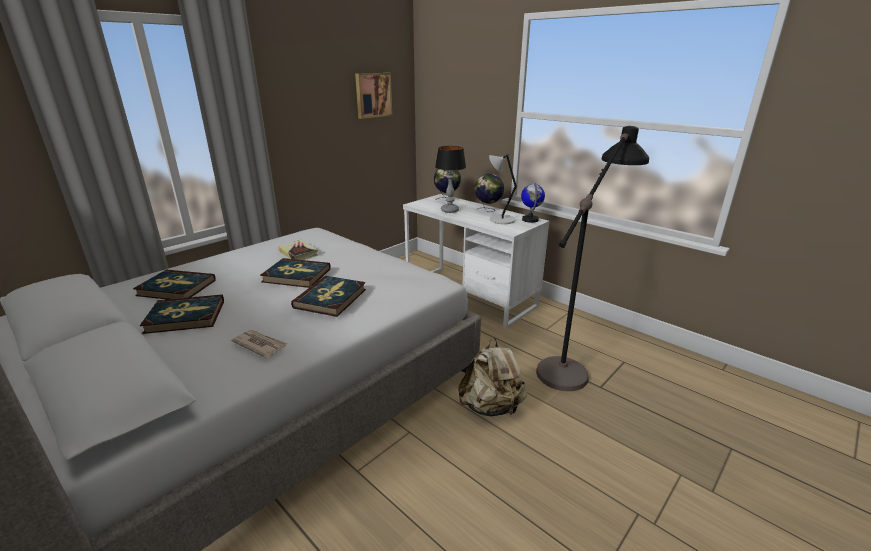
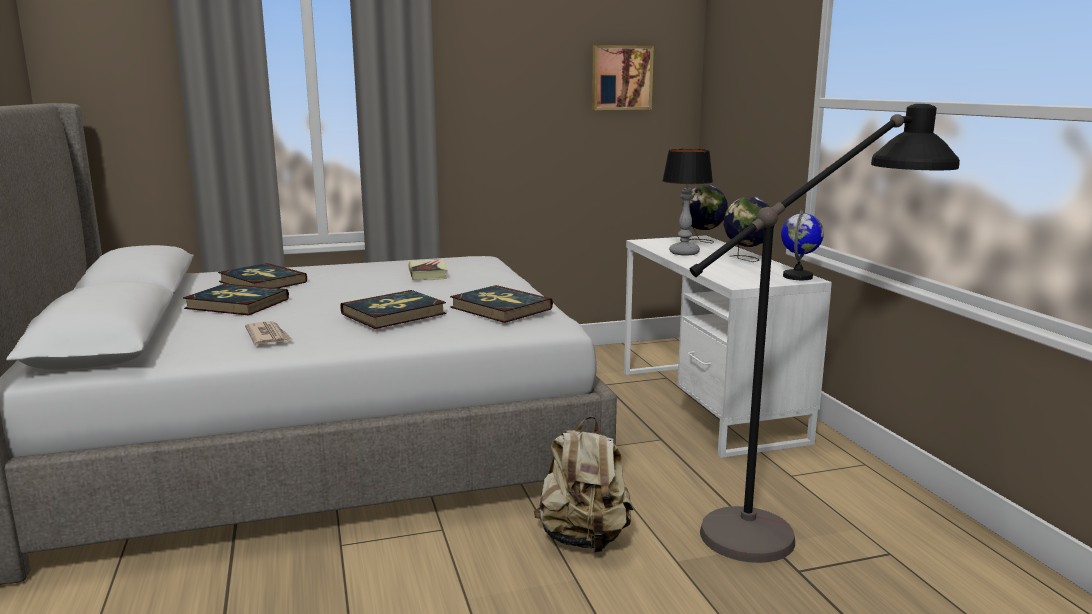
camera: 30 degrees right, 10 degrees down
book [260,258,331,288] -> book moved to [450,285,553,323]
grey table lamp [489,154,517,224] -> none

